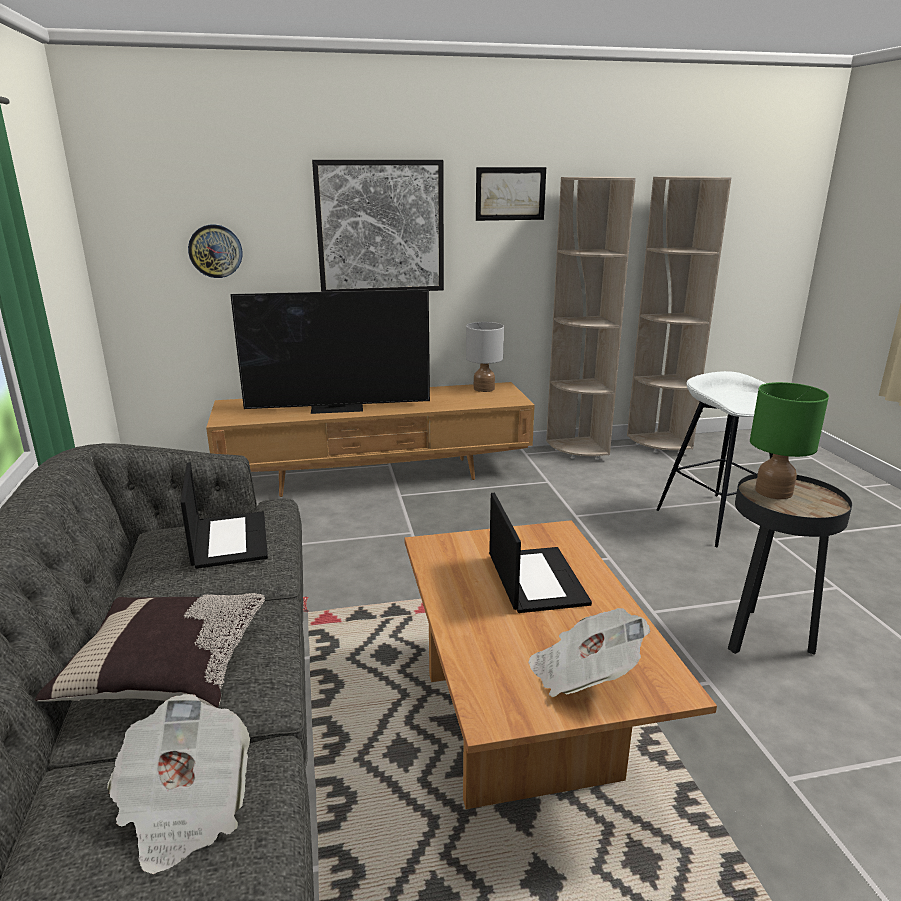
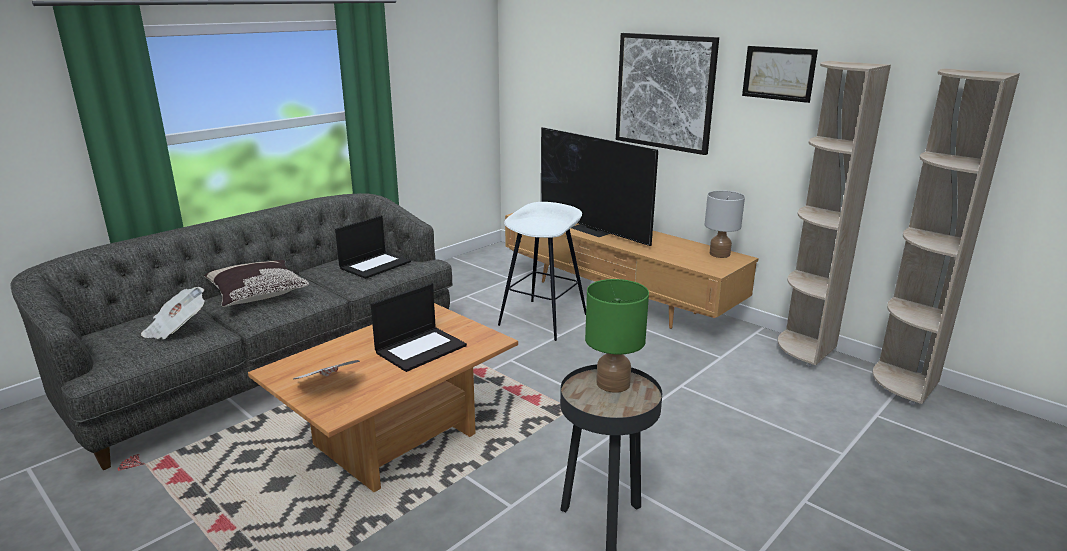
camera: 55 degrees right, 0 degrees up
wall clock [188,225,242,278] -> none
white stool [657,371,773,547] -> white stool moved to [498,202,586,341]

